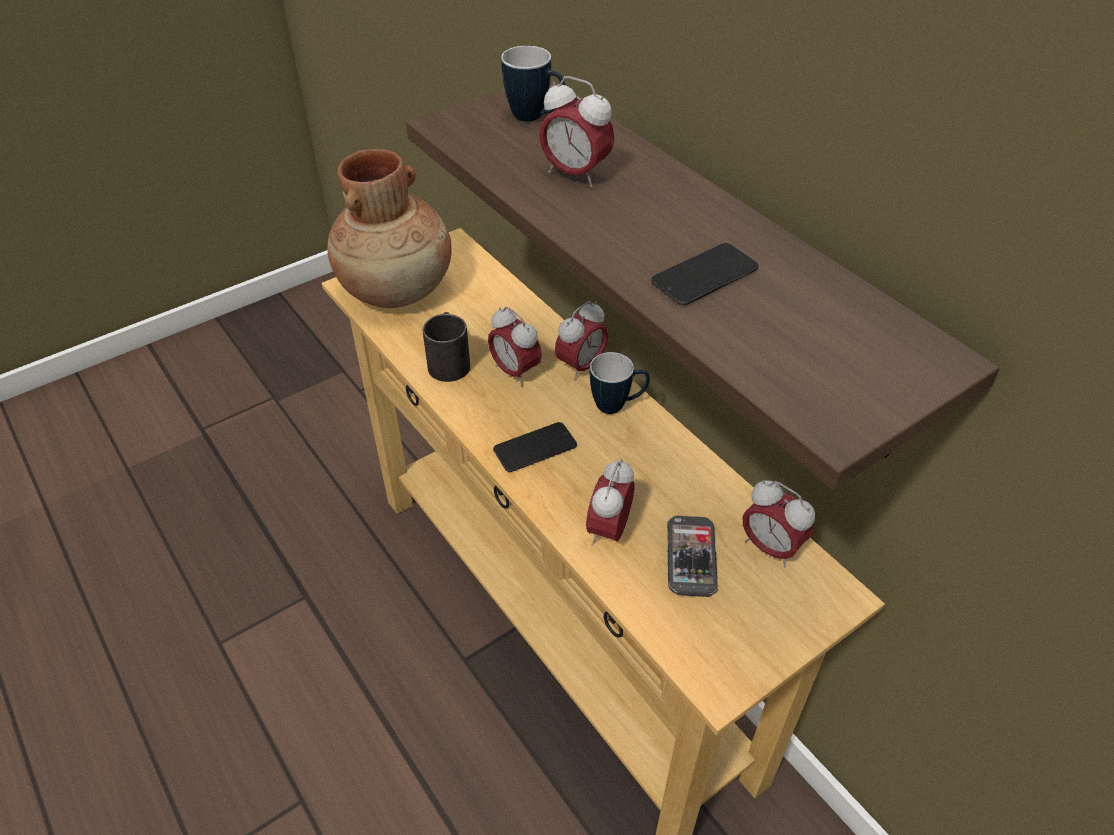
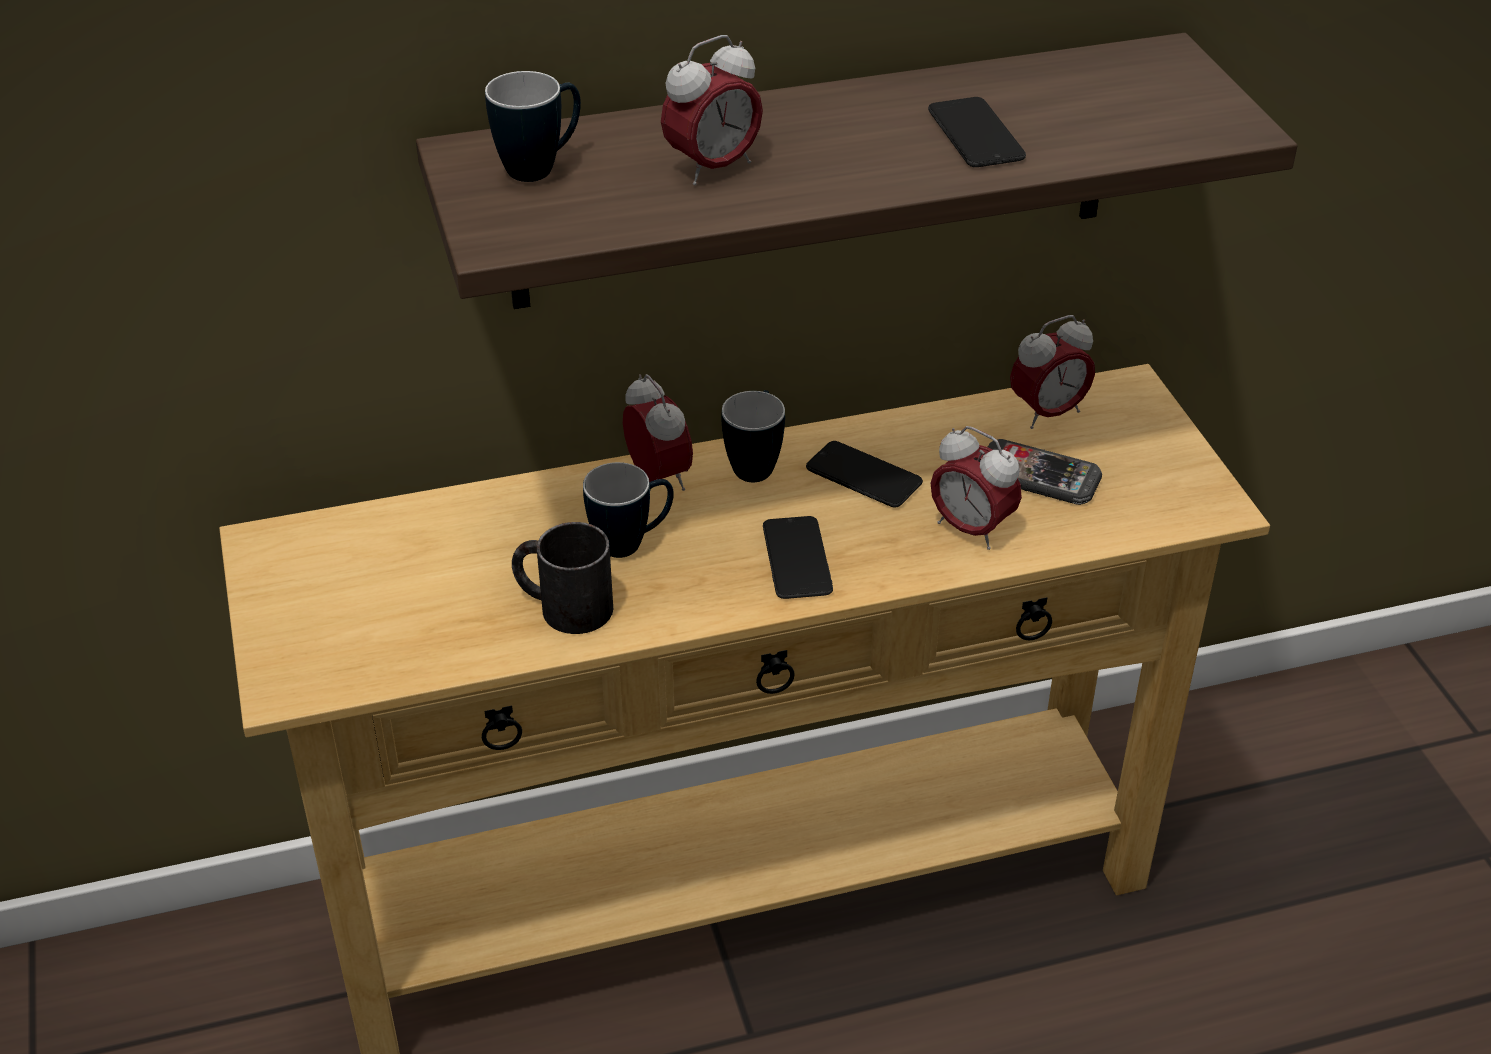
camera: 70 degrees left, 5 degrees down
brown vase [327,149,452,308] -> none
alarm clock [488,307,542,386] -> mug [583,462,674,558]
none -> phone [806,441,923,507]

